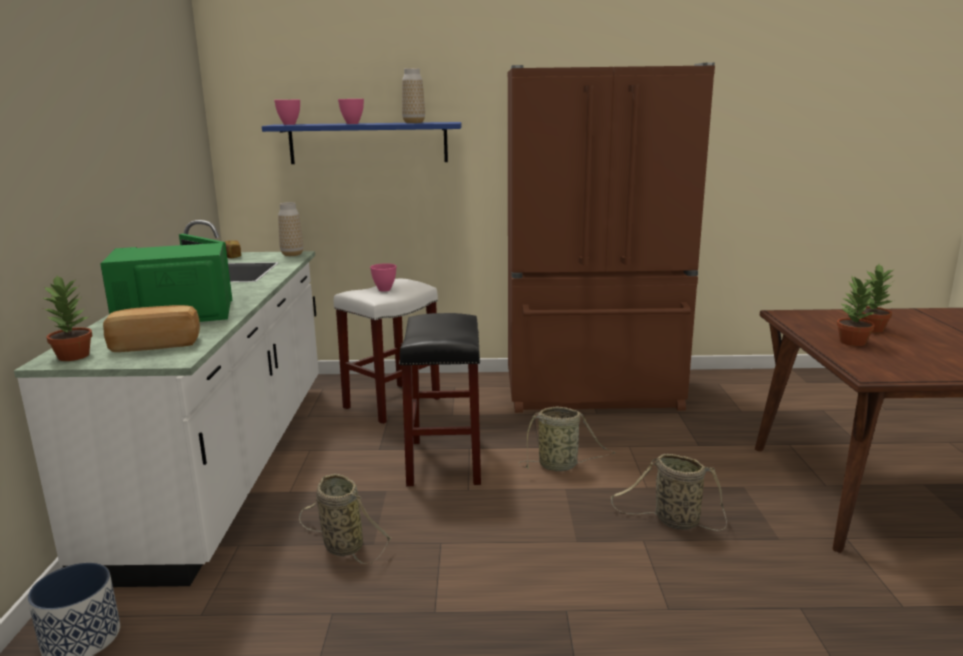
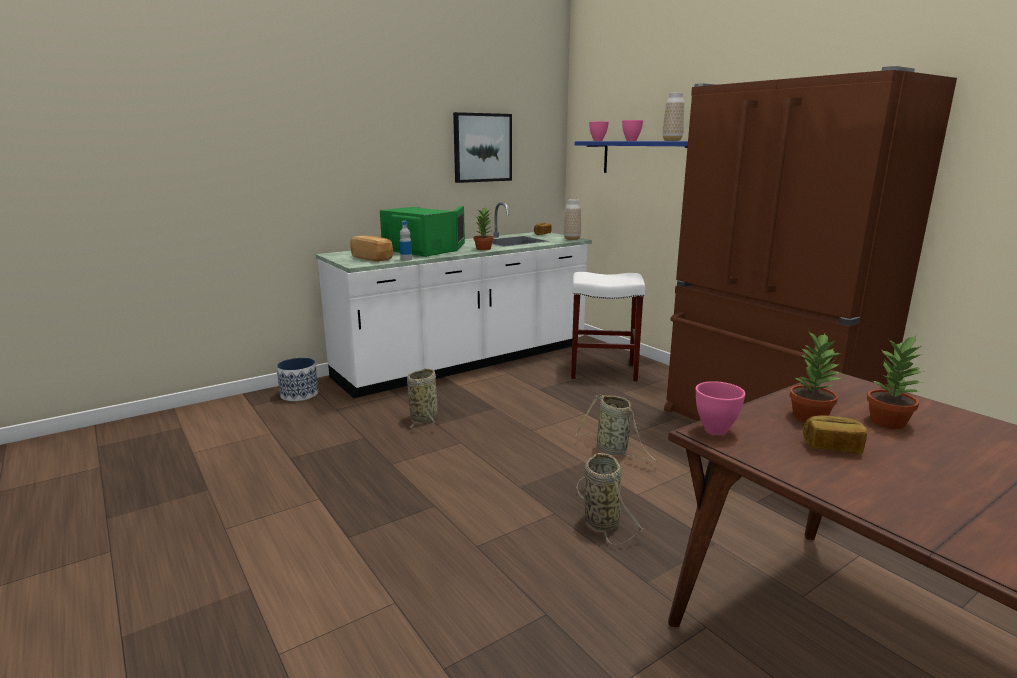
camera: 55 degrees right, 0 degrees up
potted plant [43,276,92,361] -> potted plant moved to [473,207,494,250]
pink bowl [370,263,396,292] -> pink bowl moved to [696,381,746,435]
black stool [399,313,481,486] -> none
none -> bottle [400,221,412,261]
none -> picture [453,112,512,183]
none -> bread [803,415,867,454]

